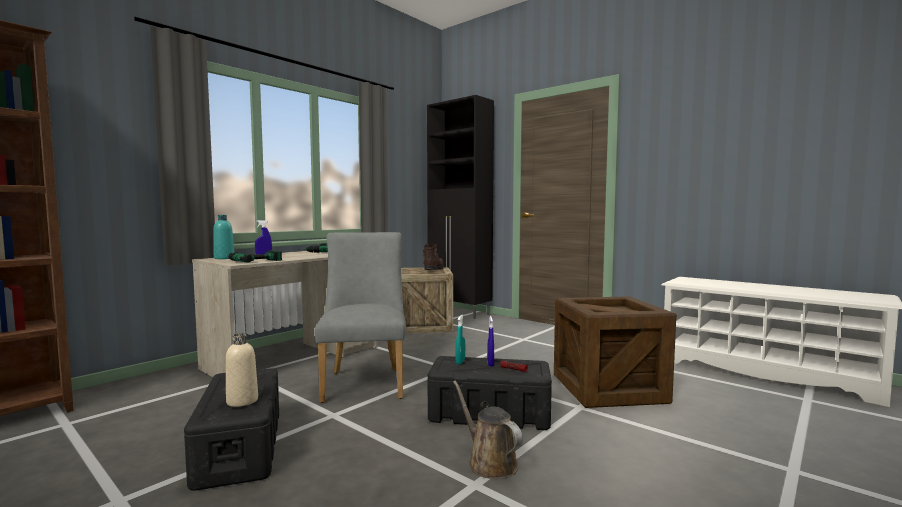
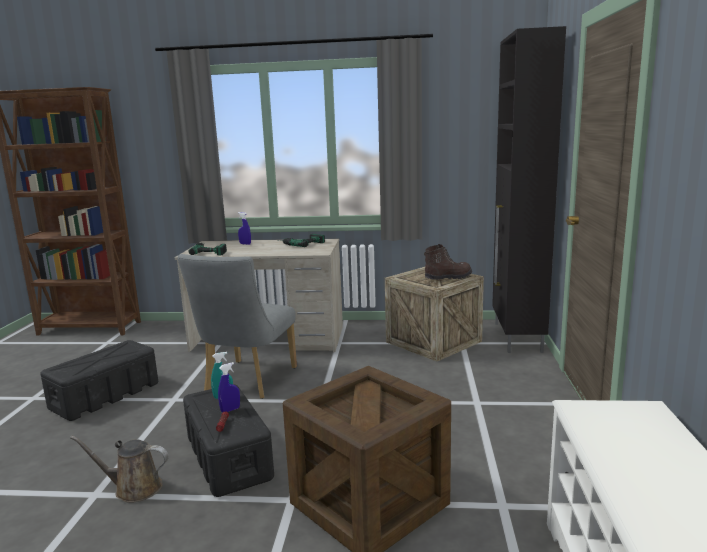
camera: 55 degrees right, 10 degrees up
turquoise bottle [213,215,234,259] -> none
beige bottle [226,333,258,407] -> none
grey chair [314,232,406,403] -> grey chair turned 150 degrees clockwise [177,254,297,399]
brown watering can [453,381,523,479] -> brown watering can turned 105 degrees counterclockwise [70,436,169,503]

